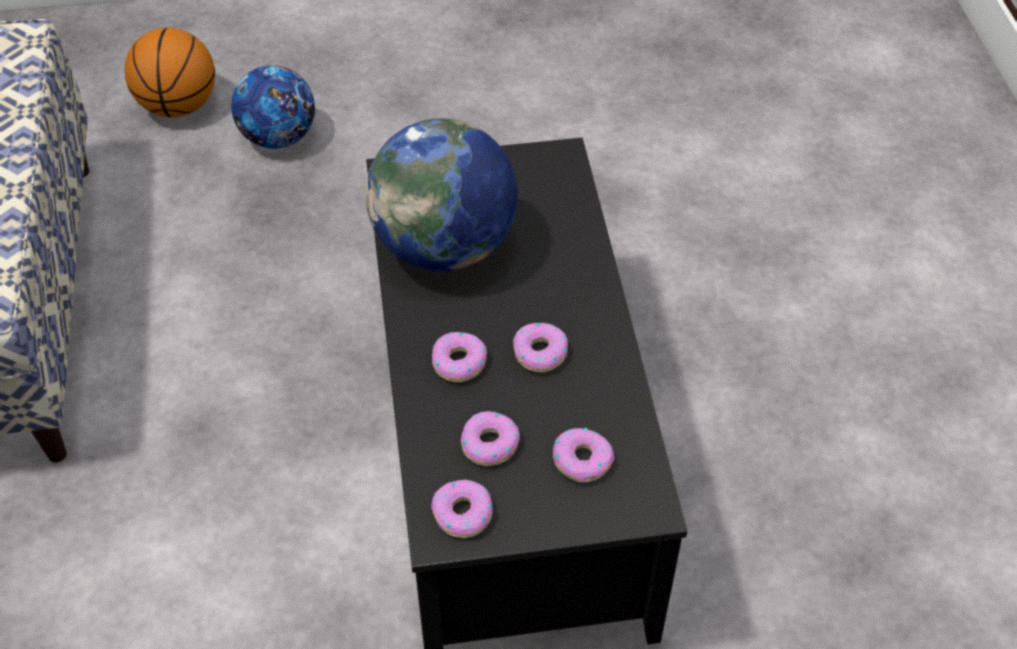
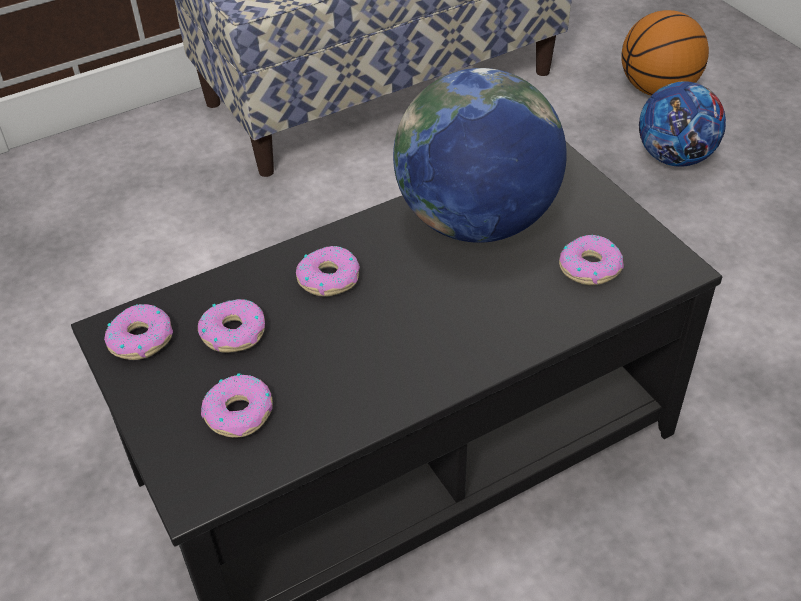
camera: 70 degrees right, 5 degrees down
donut [513,323,568,372] -> donut moved to [559,235,624,285]

